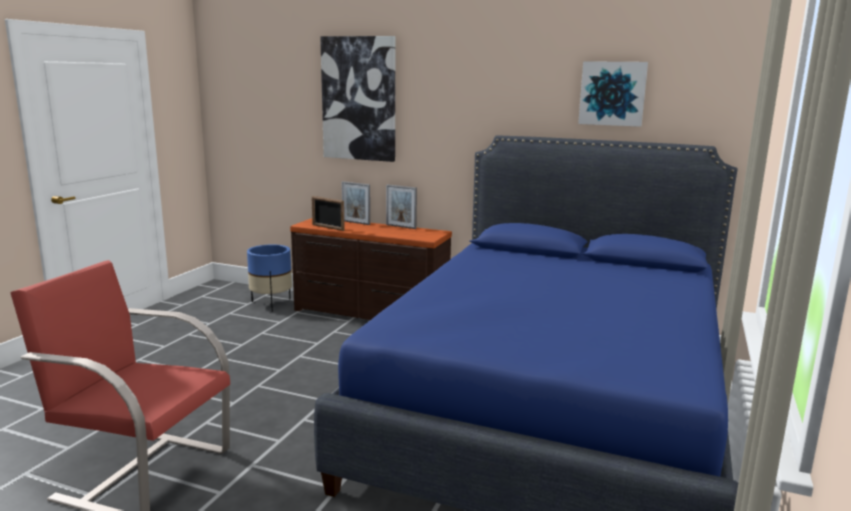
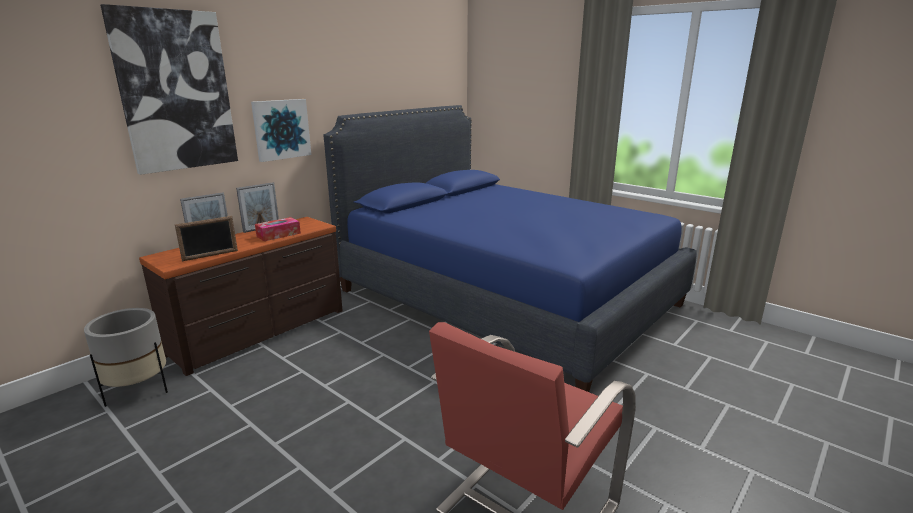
camera: 70 degrees left, 5 degrees up
blue planter [247,244,292,312] -> grey planter [84,308,168,407]
picture [578,61,648,127] -> picture moved to [251,99,311,162]
none -> tissue box [255,217,301,241]

